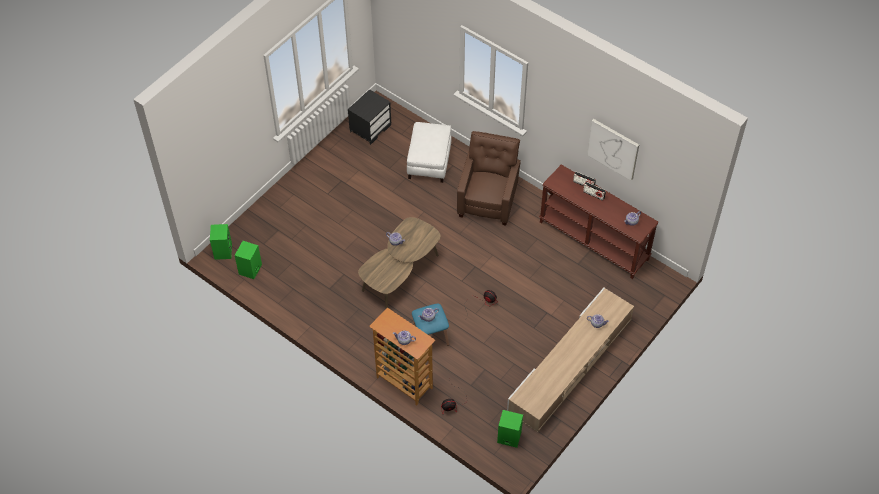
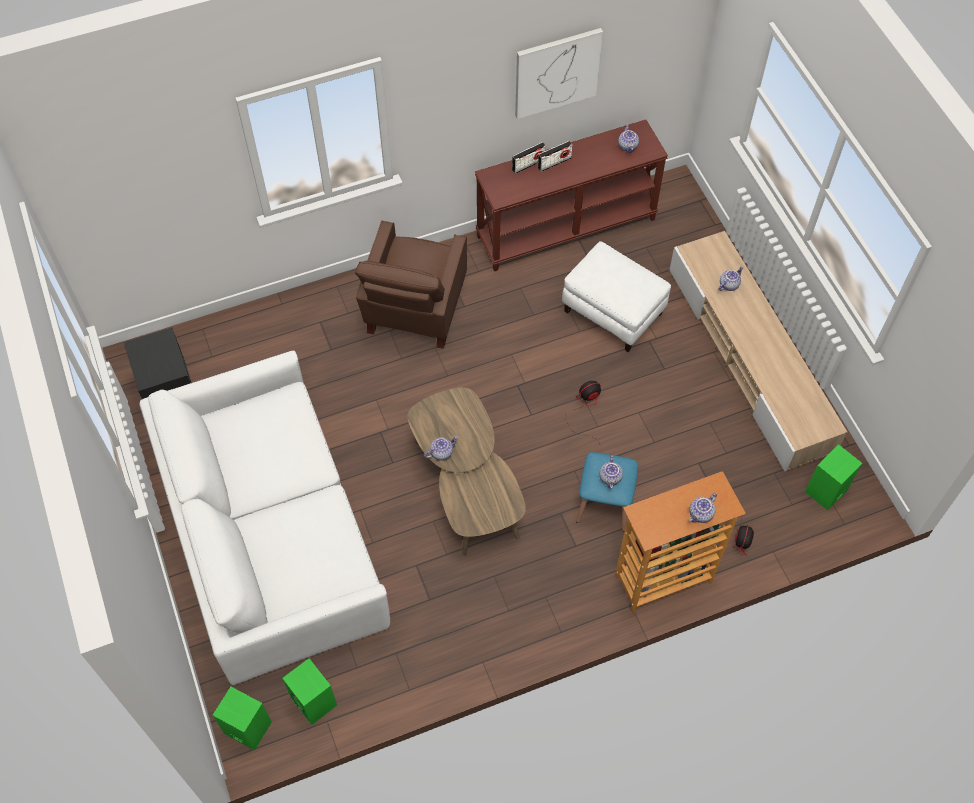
camera: 60 degrees left, 5 degrees up
white ottoman [407,122,452,183] -> white ottoman moved to [562,241,671,352]
brown armchair [457,131,521,226] -> brown armchair turned 120 degrees counterclockwise [355,220,467,349]
none -> white sofa [139,351,390,685]

